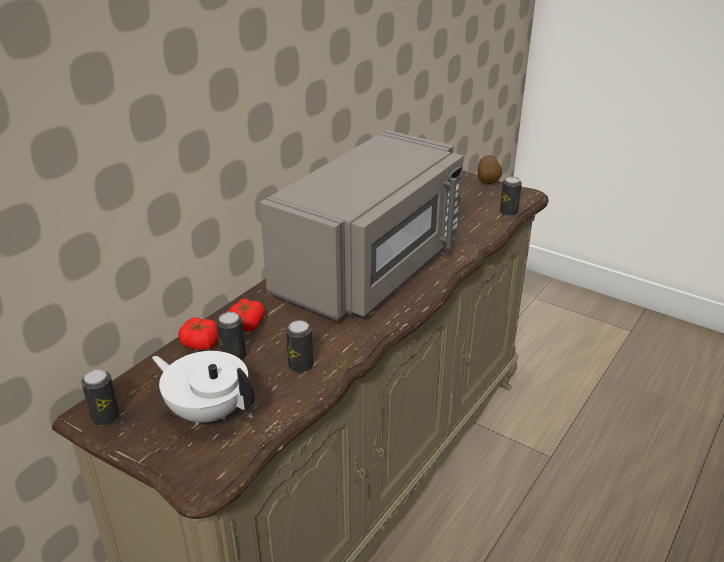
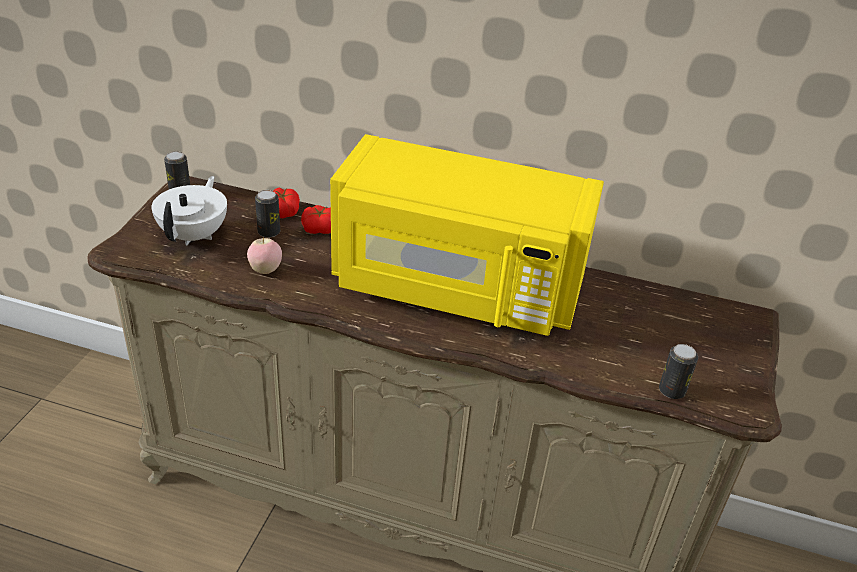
camera: 70 degrees right, 5 degrees up
grey microwave [259,130,464,321] -> yellow microwave [330,134,604,336]
can [286,320,313,373] -> apple [247,237,282,274]
potato [478,155,502,184] -> none

